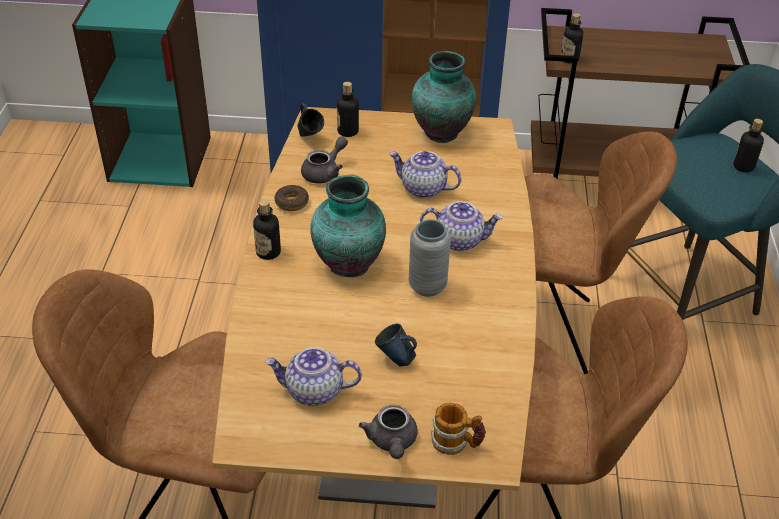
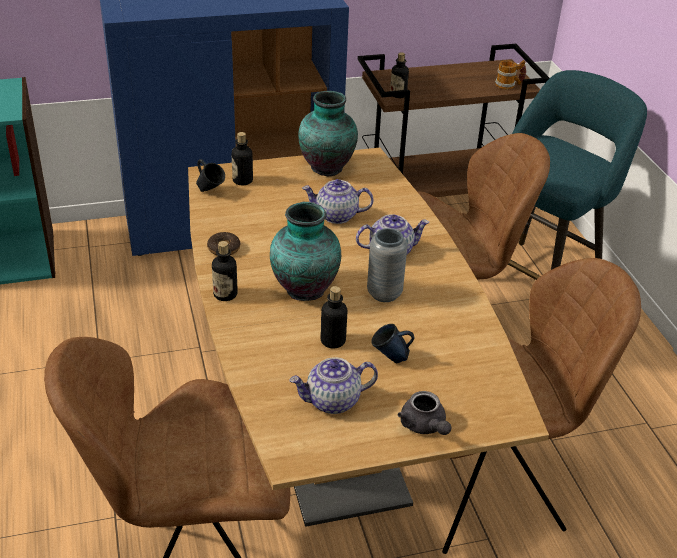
camera: 20 degrees left, 5 degrees down
grey teapot [301,136,348,184] -> none
mug [431,403,486,455] -> mug moved to [495,60,526,90]
bottle [733,119,764,172] -> bottle moved to [320,286,347,349]

